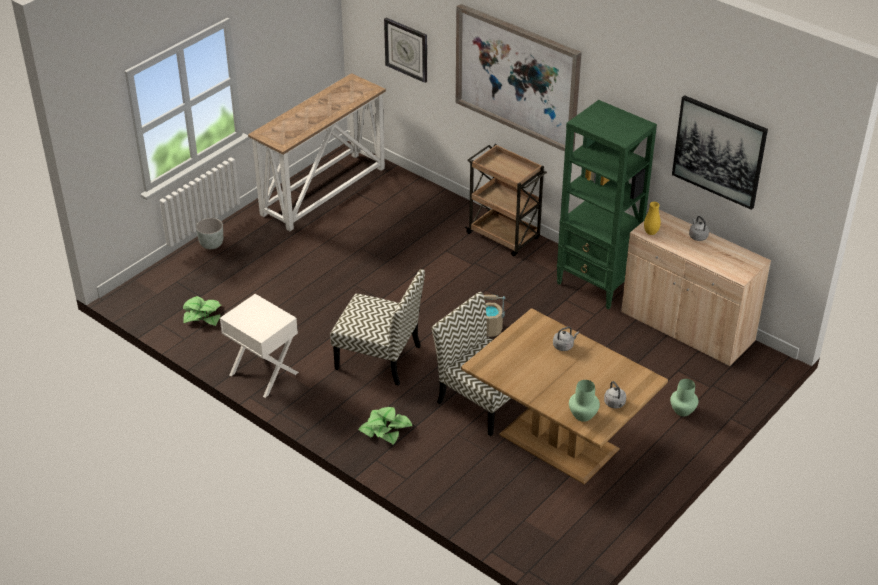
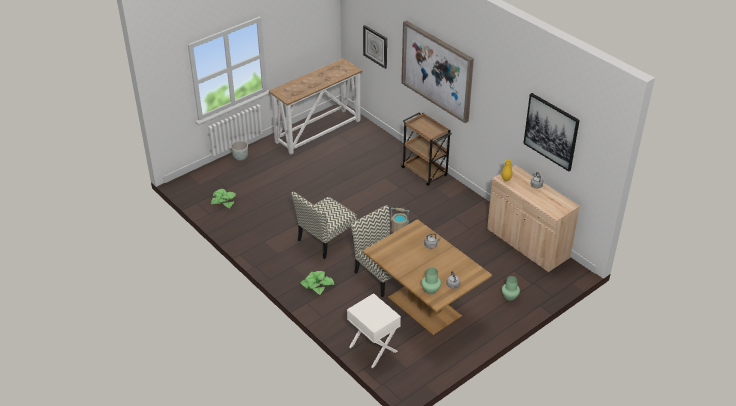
camera: 10 degrees right, 0 degrees up
white nightstand [220,294,299,398] -> white nightstand moved to [347,293,401,368]
chair [330,269,425,386] -> chair turned 105 degrees clockwise [291,191,357,259]
green bookcase [557,100,657,310] -> none

